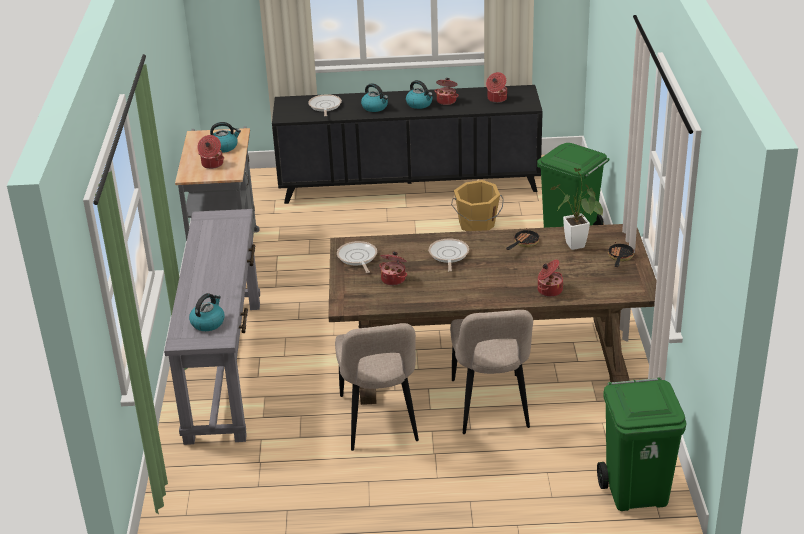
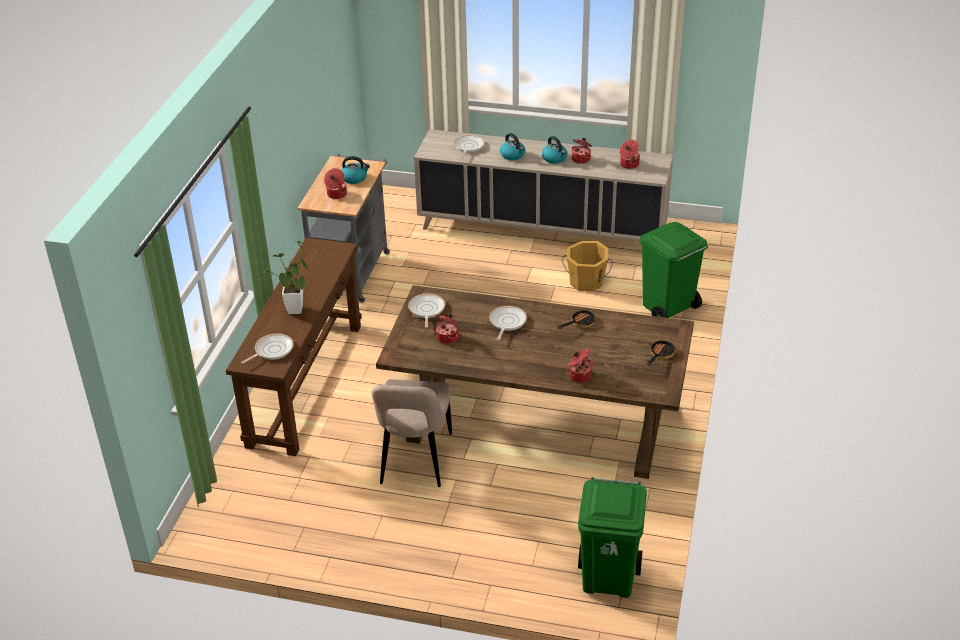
camera: 15 degrees right, 5 degrees up
grey console table [164,209,260,445] -> brown console table [226,238,362,456]
kettle [189,293,225,331] -> frying pan [241,333,294,364]
black cabinet [272,85,543,204] -> beige cabinet [414,129,673,241]
beige chair [450,310,533,434] -> none
potted plant [551,168,603,250] -> potted plant moved to [256,241,309,314]

